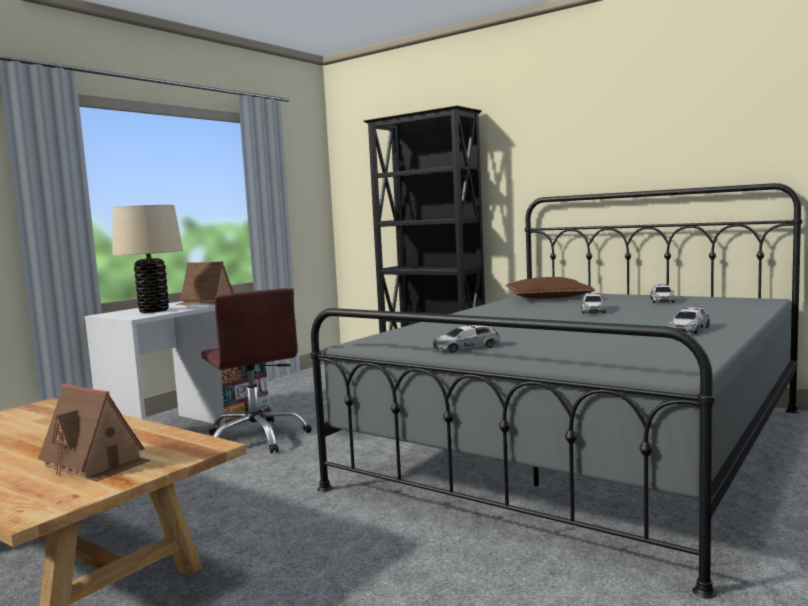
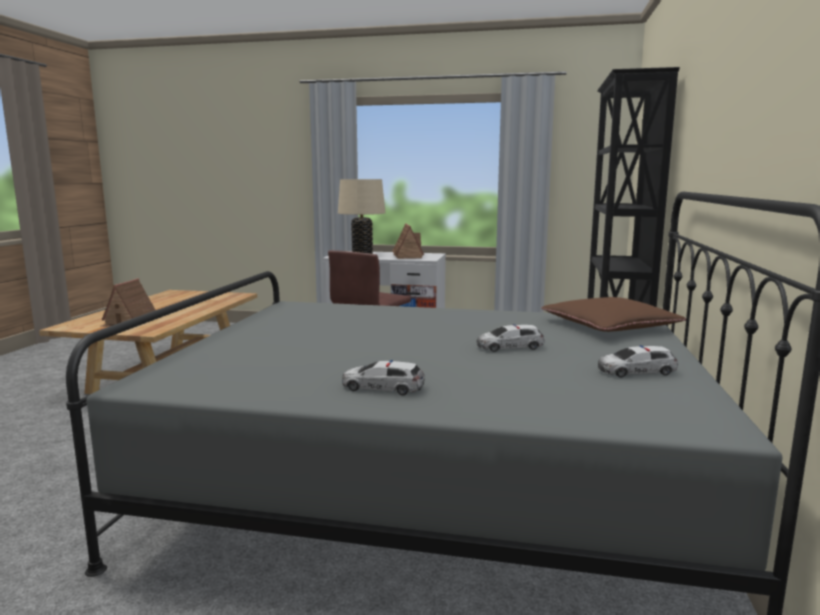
camera: 65 degrees right, 5 degrees up
toy car [433,325,500,353] -> none

